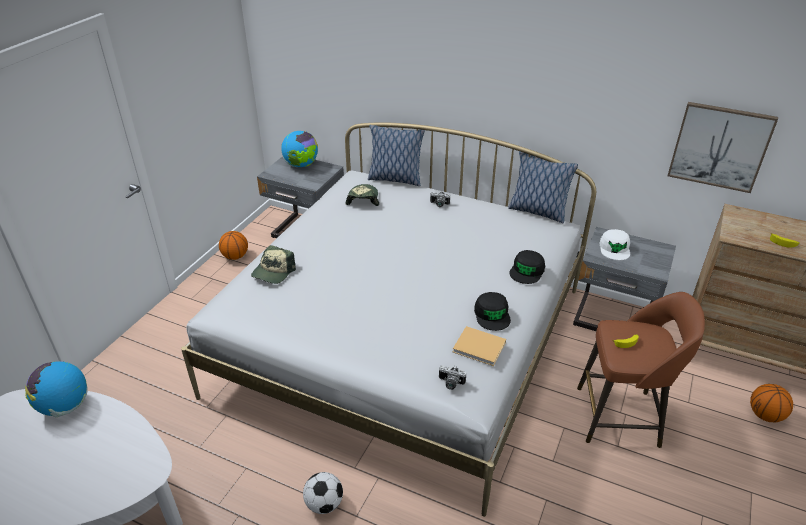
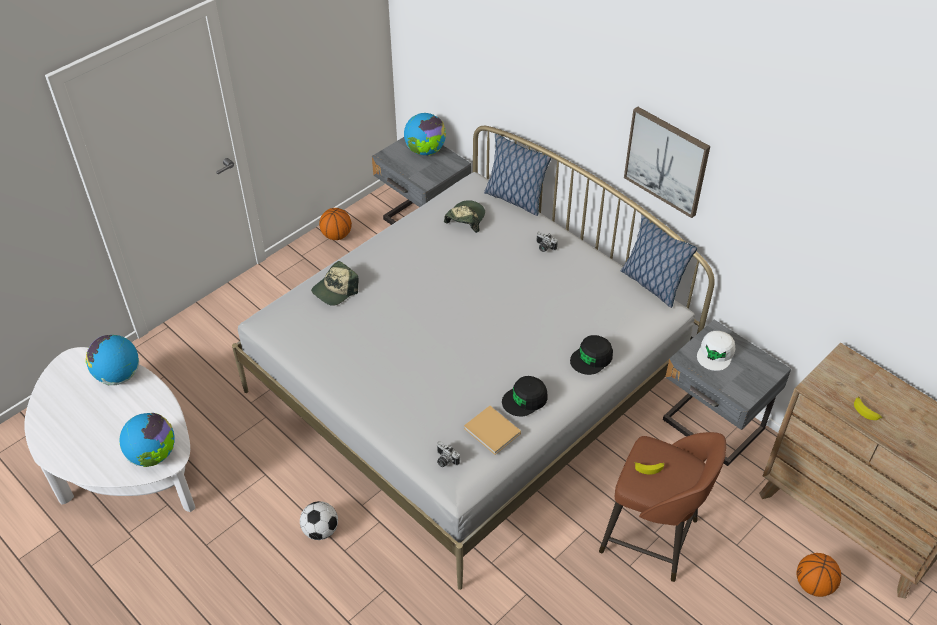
camera: 20 degrees right, 10 degrees up
black cap [474,292,511,331] -> black cap turned 45 degrees clockwise [502,376,548,416]
picture [667,102,778,193] -> picture moved to [624,106,710,218]
none -> globe [119,413,175,467]

